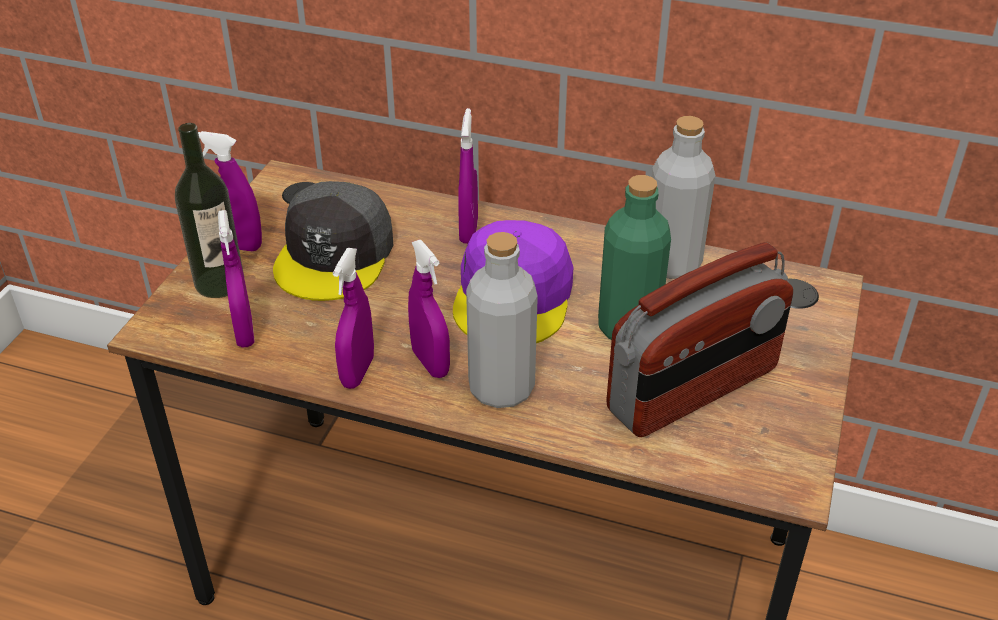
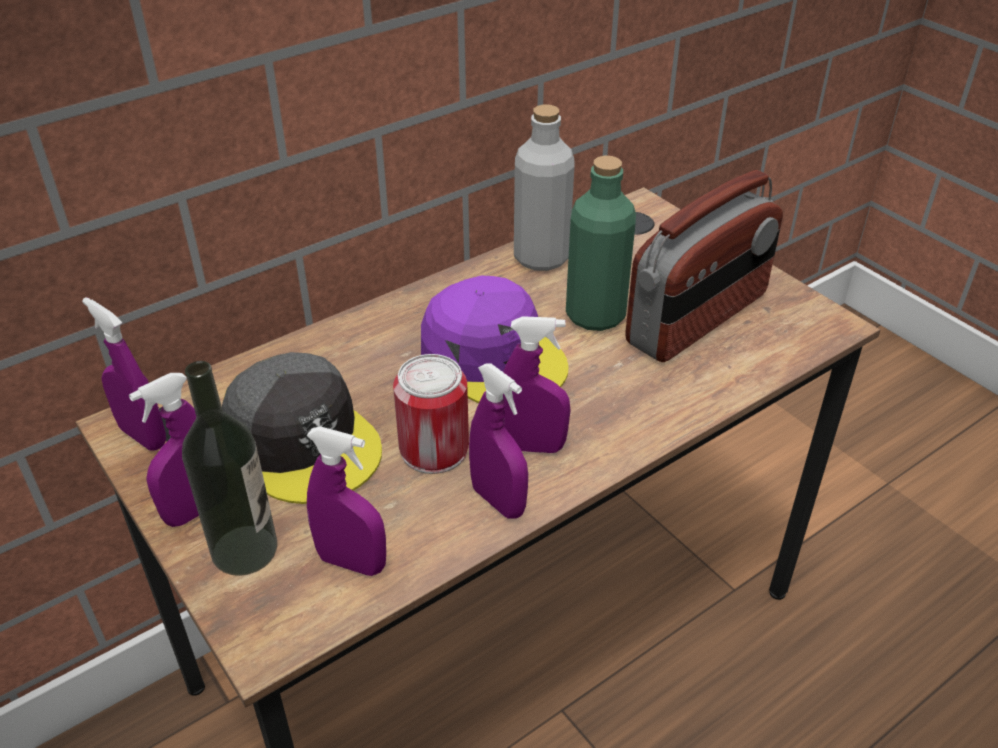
camera: 55 degrees left, 0 degrees up
purple spray bottle [458,108,478,244] -> purple spray bottle moved to [82,297,166,450]
grey bottle [466,232,538,408] -> none
radio [606,242,793,437] -> radio turned 45 degrees clockwise [625,170,783,362]
none -> can [393,354,469,474]

